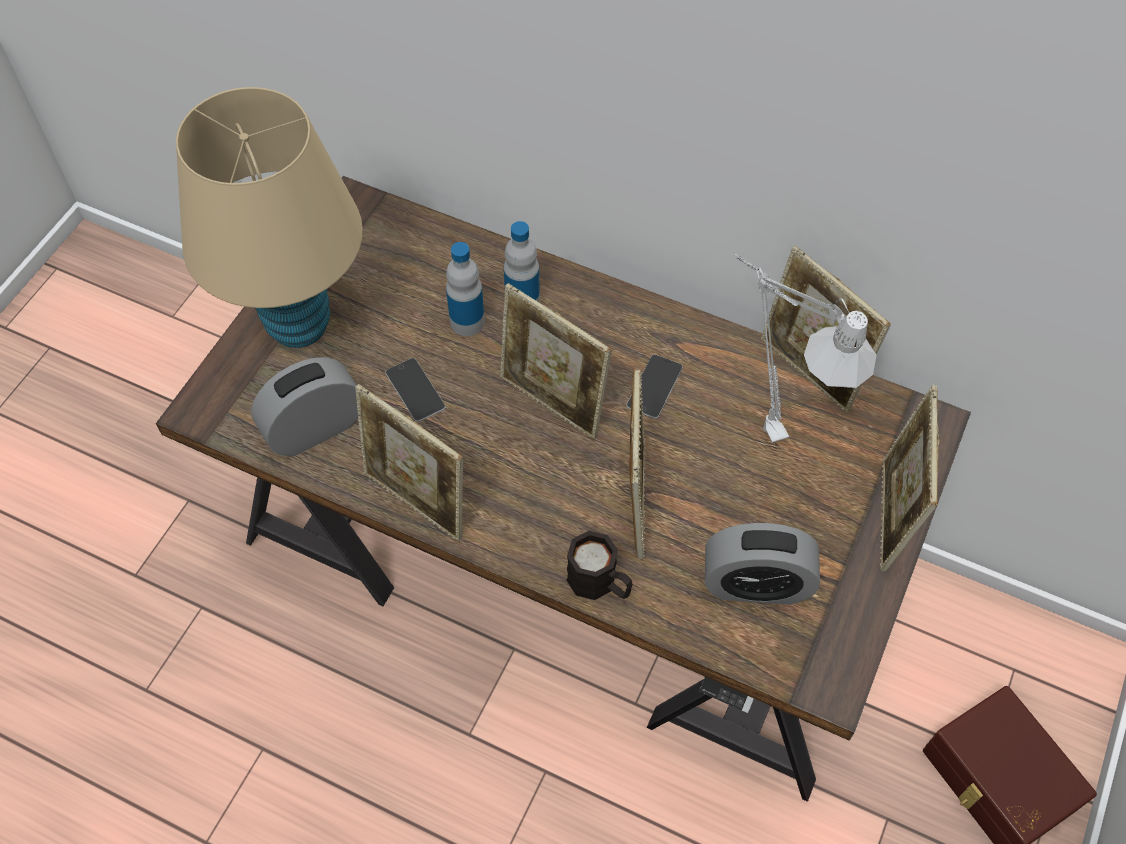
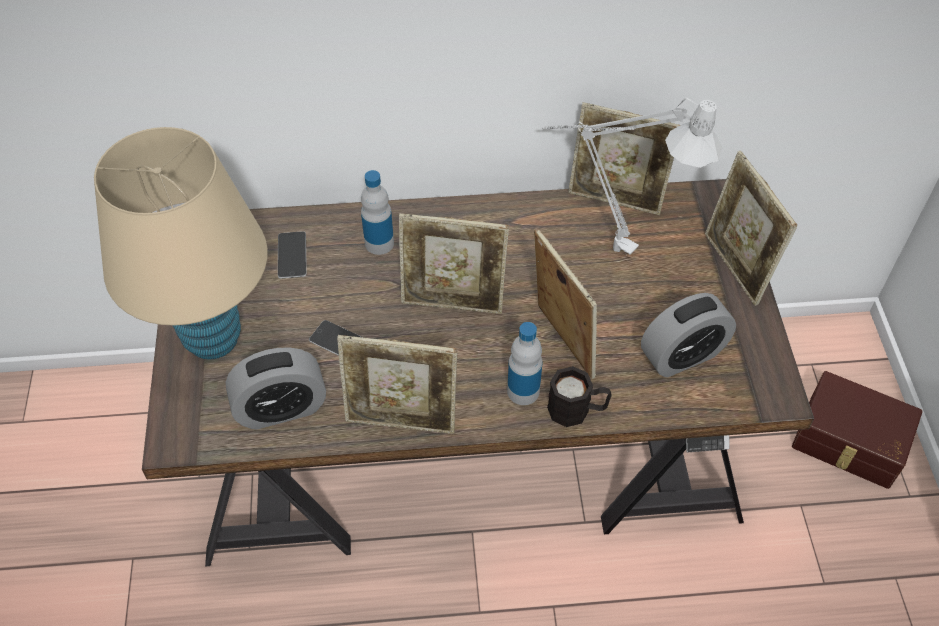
camera: 30 degrees left, 5 degrees down
alarm clock [251,357,358,457] -> alarm clock turned 135 degrees counterclockwise [226,348,326,429]
bottle [446,242,485,336] -> bottle moved to [507,322,542,405]
phone [626,354,683,419] -> phone moved to [278,231,307,278]

